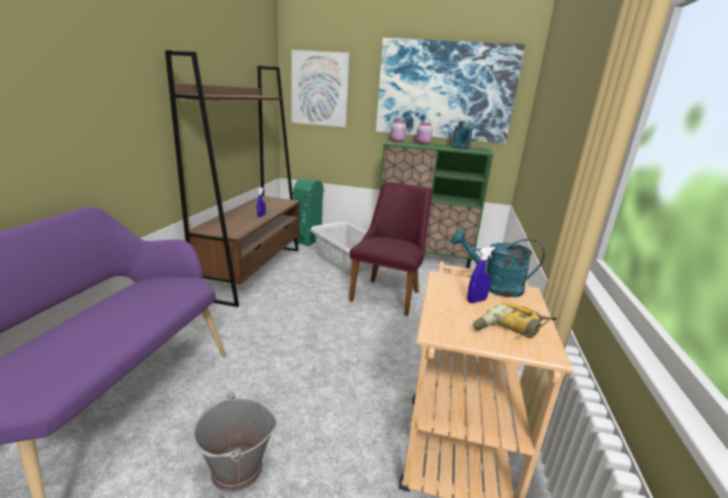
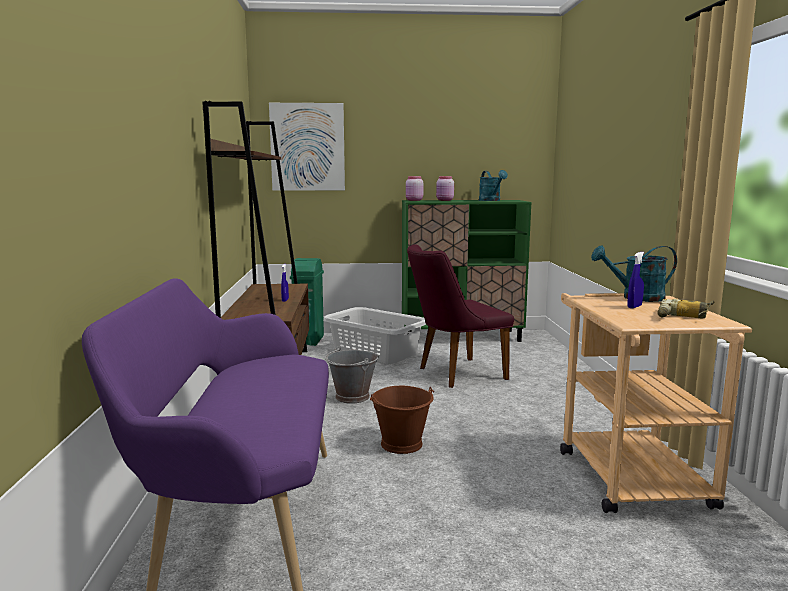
camera: 15 degrees left, 10 degrees down
grey bucket [191,392,278,492] -> grey bucket moved to [325,346,379,404]
purple chair [349,182,433,316] -> purple chair turned 120 degrees counterclockwise [407,244,514,388]
picture [376,38,525,143] -> none
none -> brown bucket [370,386,434,454]

